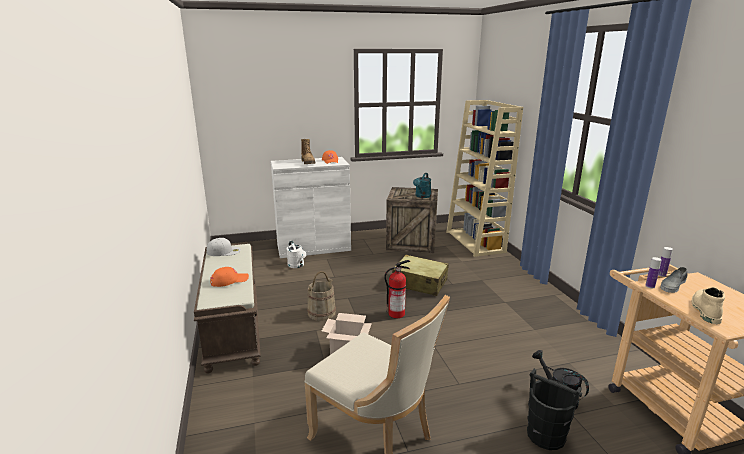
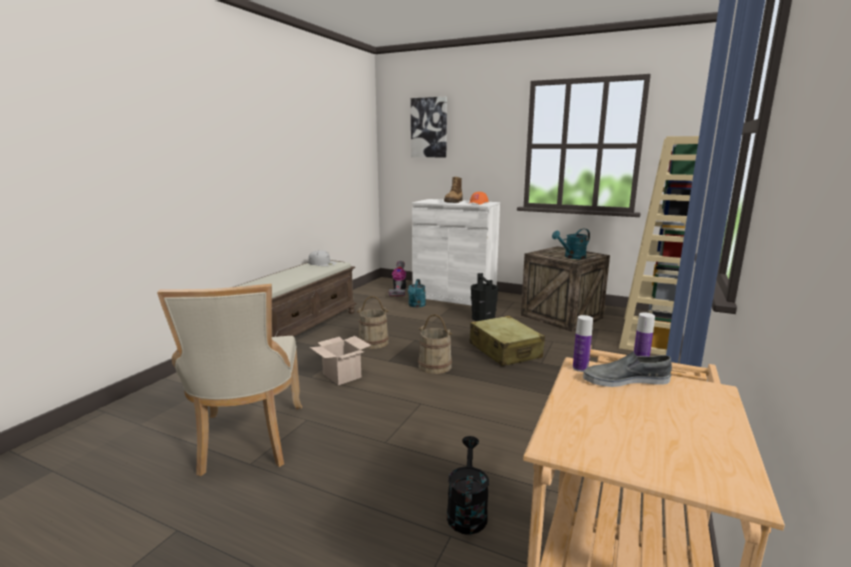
camera: 40 degrees right, 5 degrees down
orange cap [210,267,249,287] -> none
white watering can [286,241,306,268] -> turquoise watering can [408,279,426,307]
fire extinguisher [384,260,411,318] -> beige bucket [418,314,452,374]
black bucket [527,369,582,450] -> black bucket moved to [471,273,499,321]
beige boot [692,287,725,324] -> none
none -> vacuum cleaner [389,261,406,297]
none -> picture [411,97,447,157]

